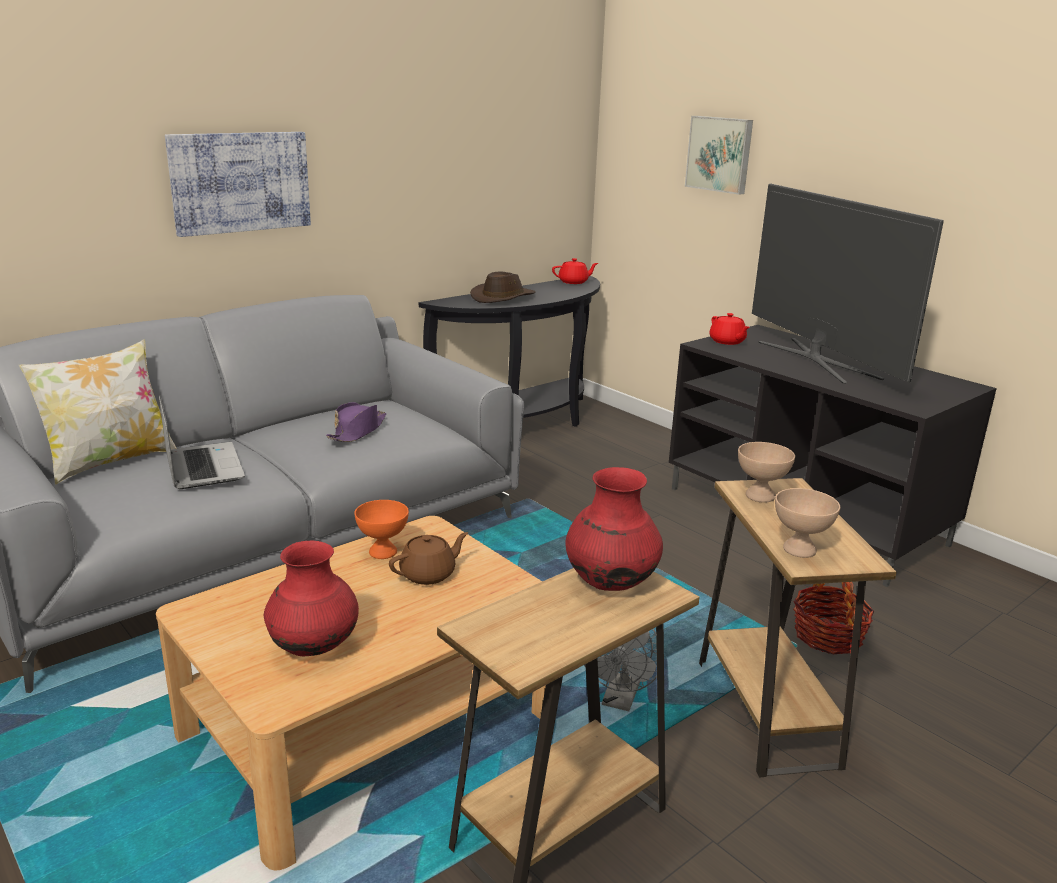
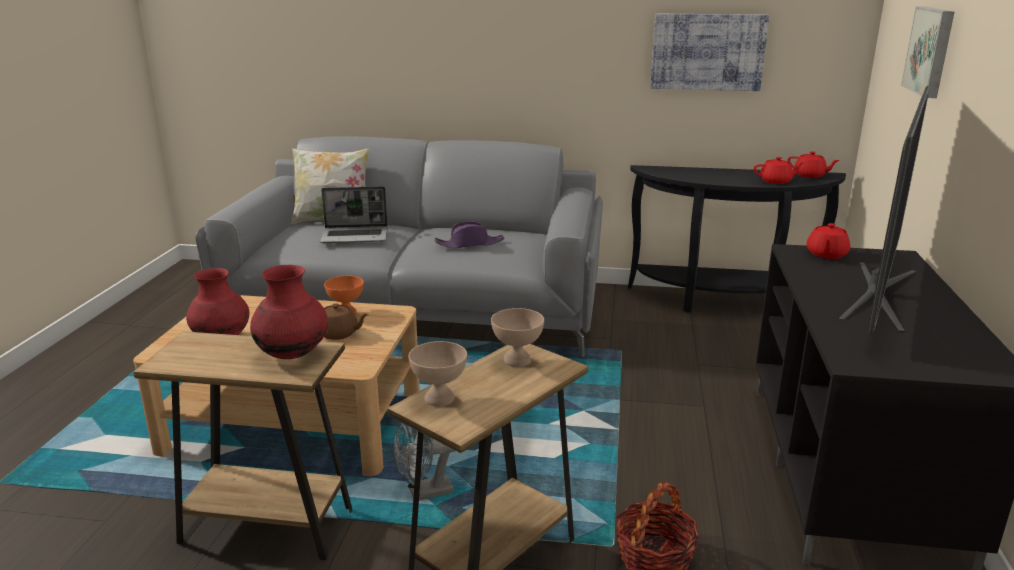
camera: 50 degrees right, 0 degrees up
laptop [159,394,245,489] -> laptop turned 60 degrees clockwise [320,186,388,243]
picture [165,132,311,237] -> picture moved to [650,14,769,91]
brown hat [470,271,536,303] -> none
none -> red teapot [754,157,805,184]

